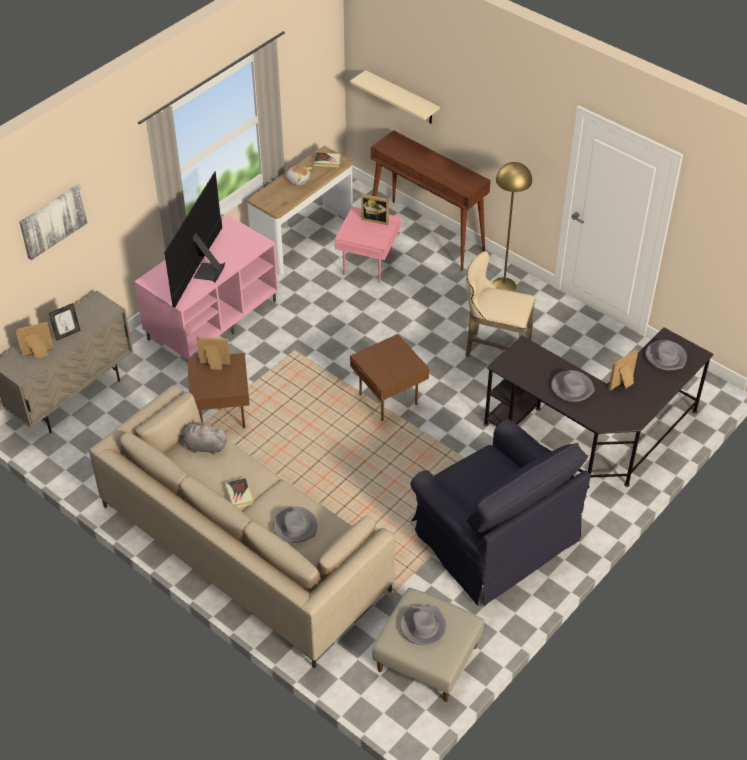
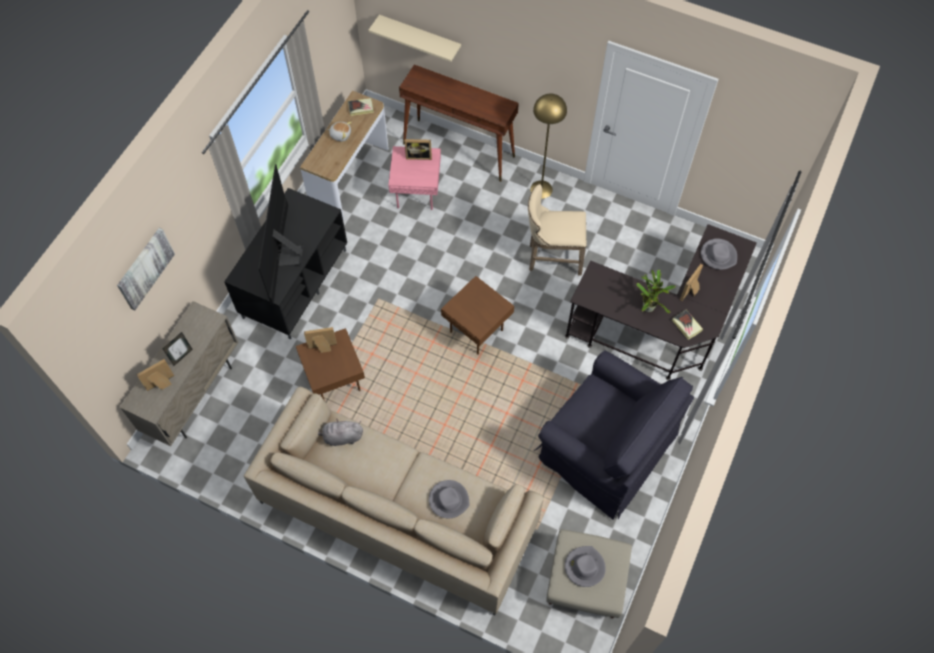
camera: 15 degrees left, 15 degrees up
pink tv stand [134,215,278,359] -> black tv stand [224,188,347,340]
book [225,478,254,508] -> book moved to [672,310,703,340]
grey hat [551,370,595,402] -> potted plant [636,270,676,314]

